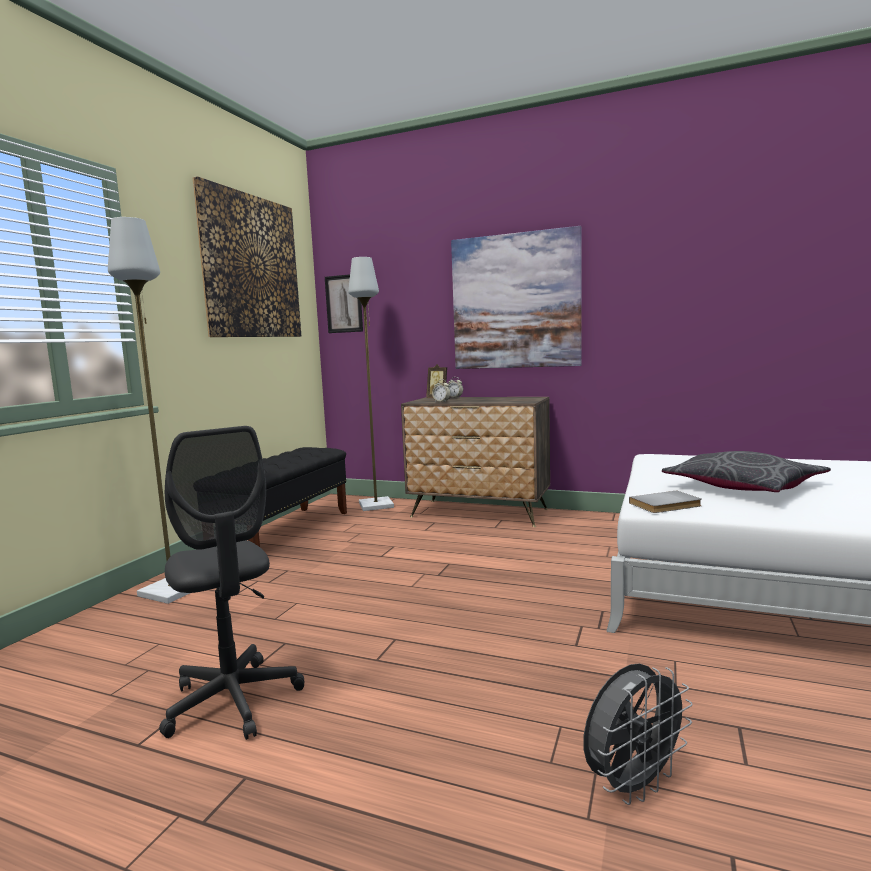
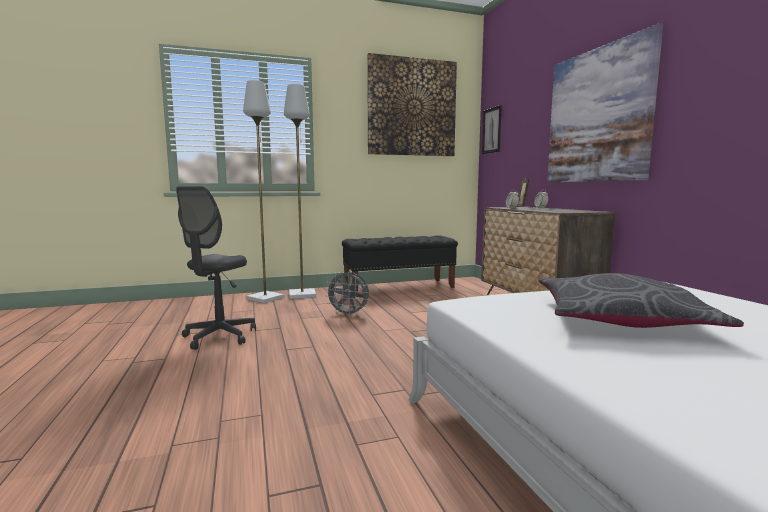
camera: 50 degrees right, 0 degrees up
grey floor lamp [348,257,394,511] -> grey floor lamp moved to [243,80,284,303]
grey fan [584,663,693,805] -> grey fan moved to [325,271,369,317]
grey book [629,491,702,513] -> none

